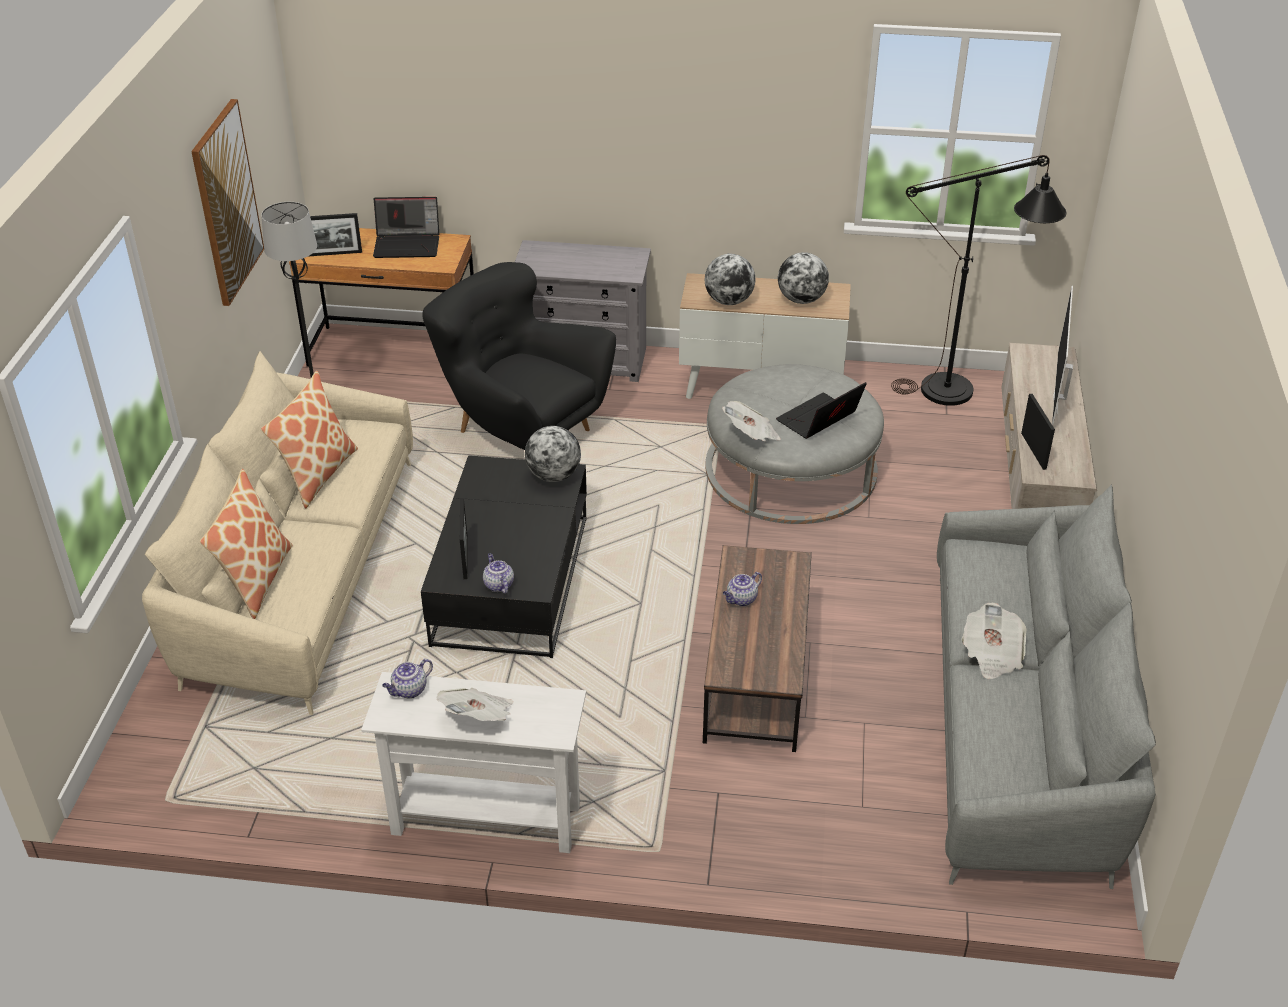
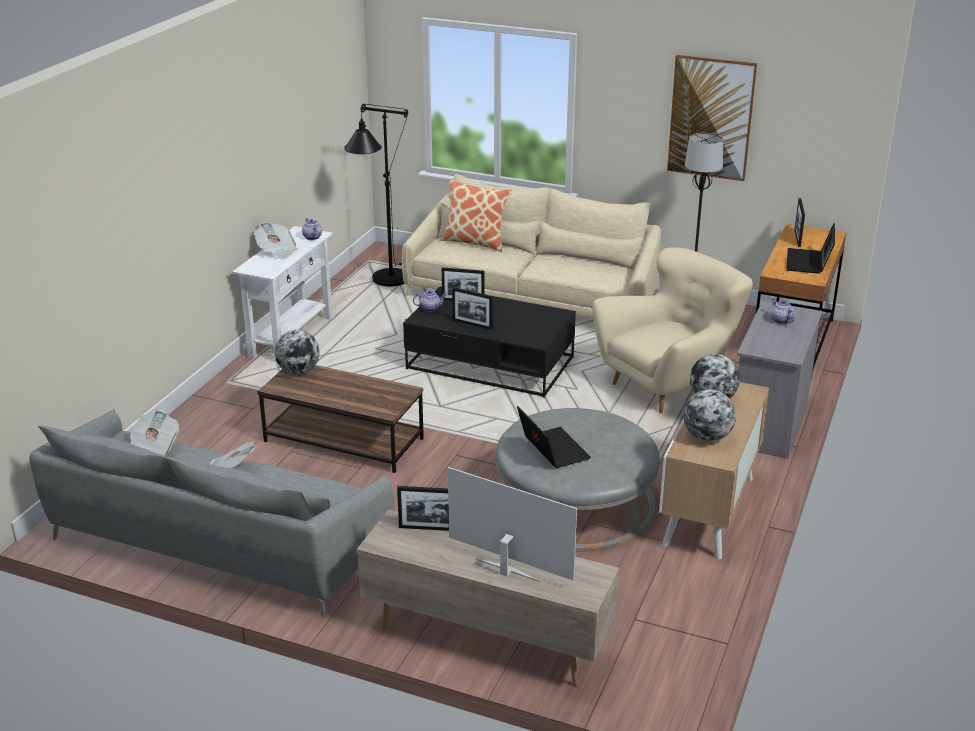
camera: 105 degrees right, 10 degrees down
pillow [261,371,358,509] -> none
black armchair [422,262,616,450] -> beige armchair [592,247,753,413]
globe [525,426,581,482] -> globe moved to [275,330,320,374]
newspaper [722,401,781,441] -> newspaper moved to [129,410,179,457]
teapot [723,572,762,606] -> teapot moved to [771,298,795,324]
black floor lamp [891,155,1066,406] -> black floor lamp moved to [344,104,408,286]
none -> picture frame [452,287,493,330]

